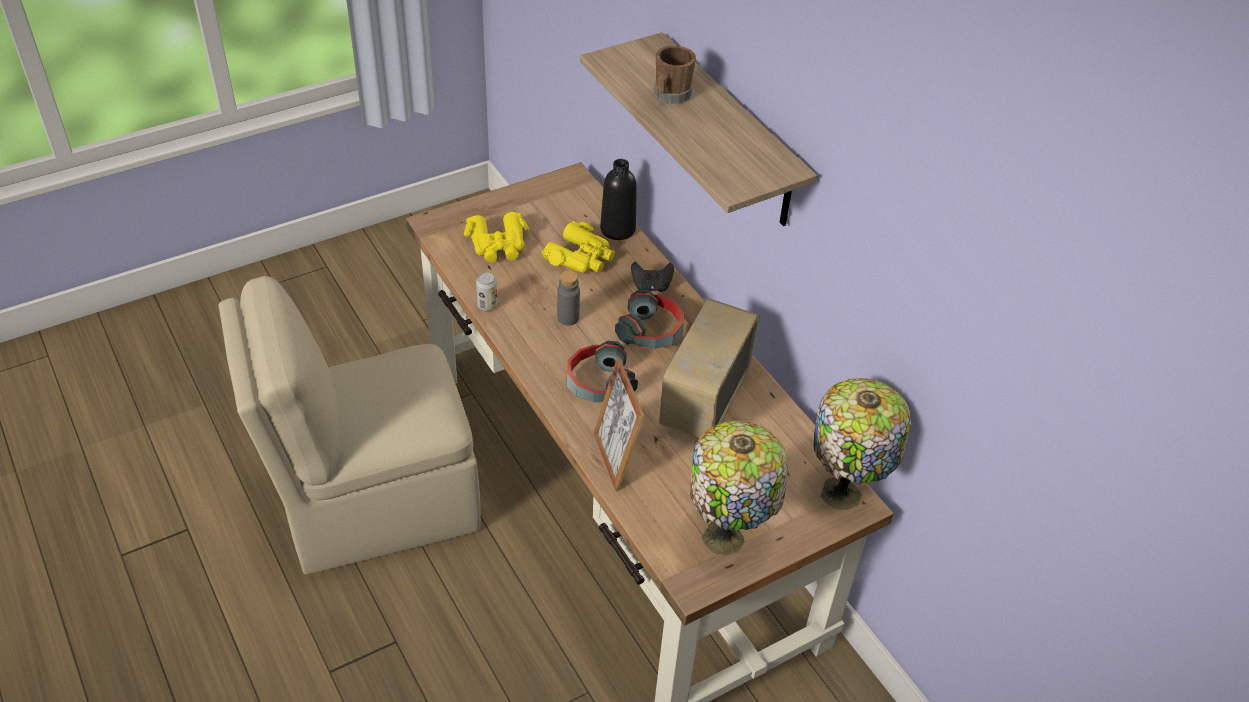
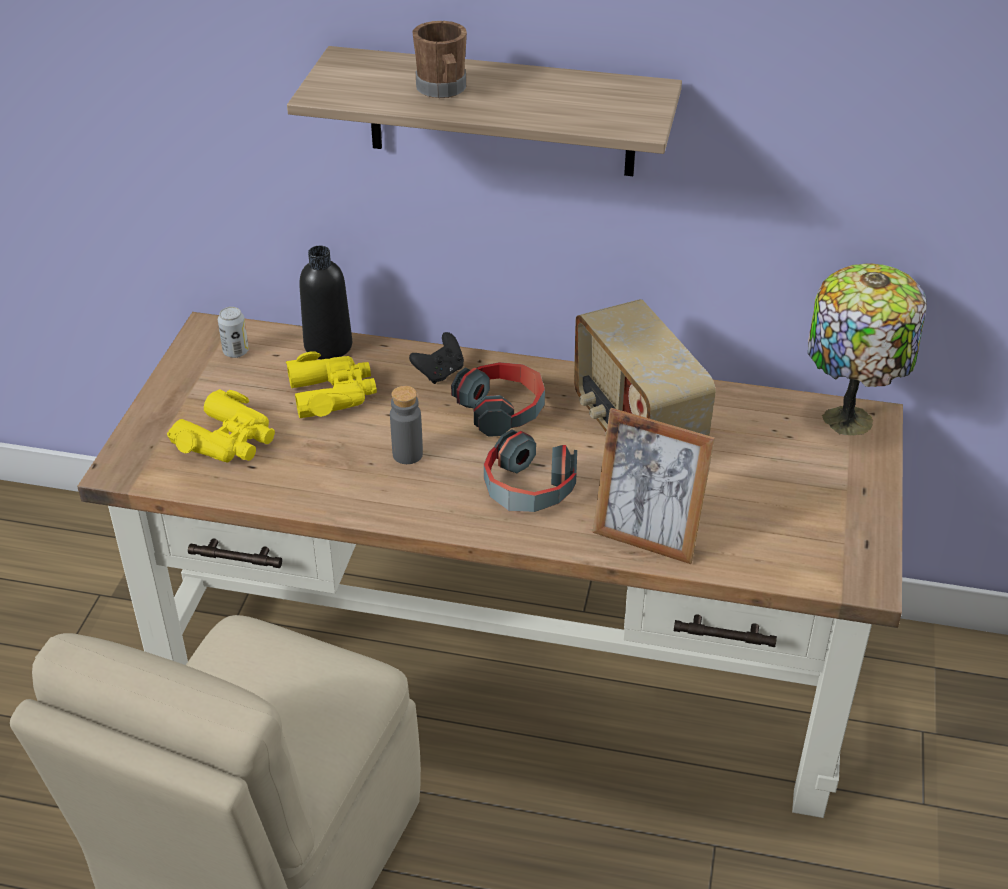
camera: 45 degrees left, 5 degrees down
can [476,272,498,311] -> can moved to [218,307,249,358]
table lamp [690,420,787,555] -> none

